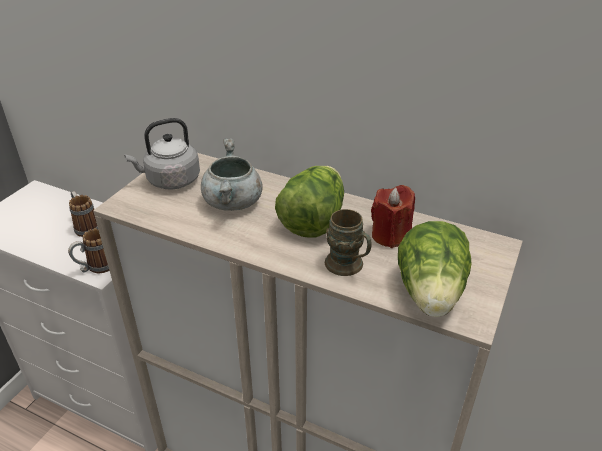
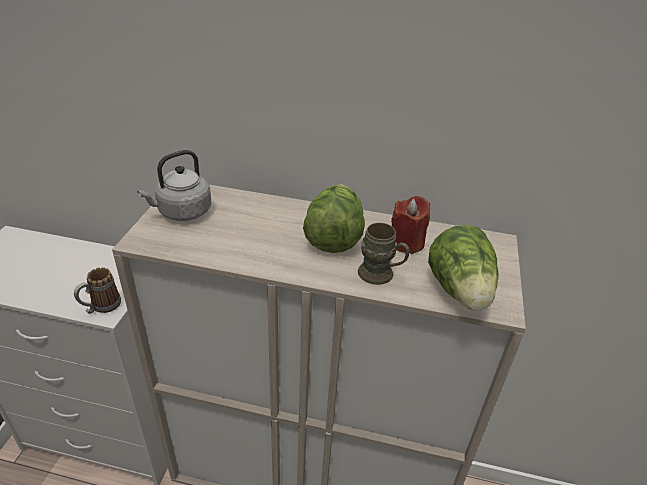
camera: 15 degrees left, 0 degrees up
mug [69,191,98,237] -> none
grey cooking pot [201,138,263,211] -> none

